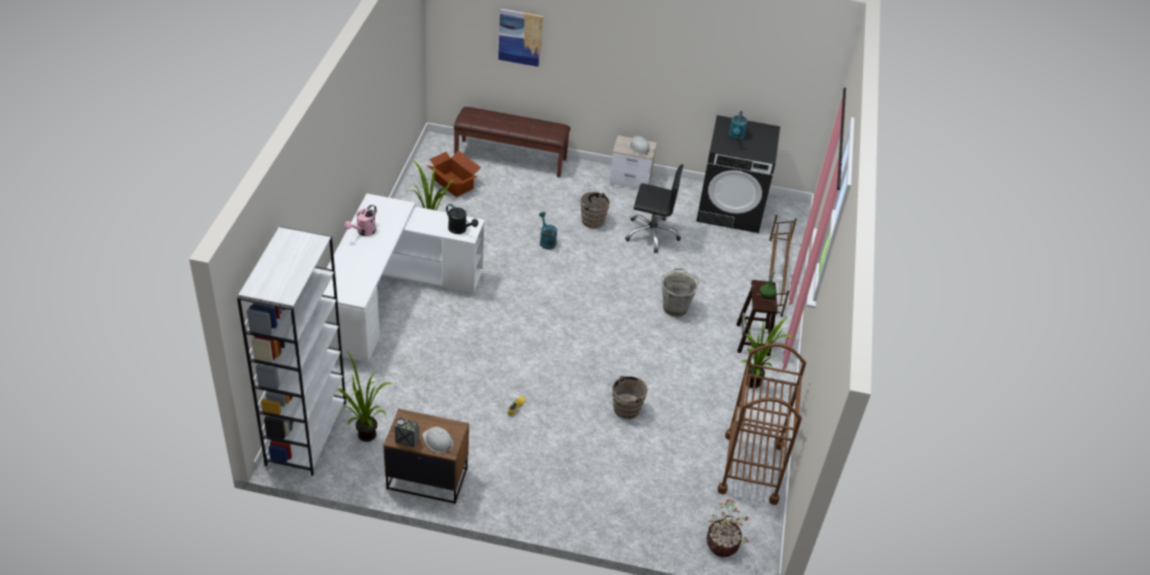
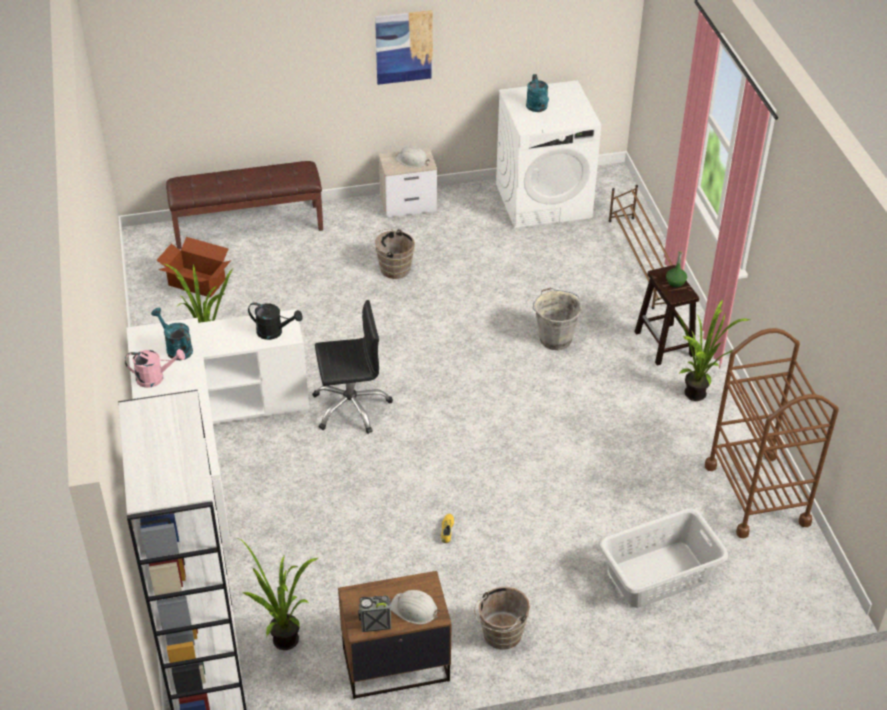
camera: 20 degrees left, 0 degrees up
pink watering can [345,205,377,236] -> pink watering can turned 105 degrees counterclockwise [125,349,185,388]
picture [498,9,543,67] -> picture moved to [375,10,433,85]
turquoise watering can [539,212,557,250] -> turquoise watering can moved to [151,308,193,360]
brown bucket [608,376,648,419] -> brown bucket moved to [474,587,530,650]
black office chair [625,164,684,253] -> black office chair moved to [312,300,393,434]
black washing machine [696,115,780,233] -> white washing machine [496,80,601,228]
potted plant [706,499,749,557] -> none
none -> grey laundry basket [598,509,728,608]

